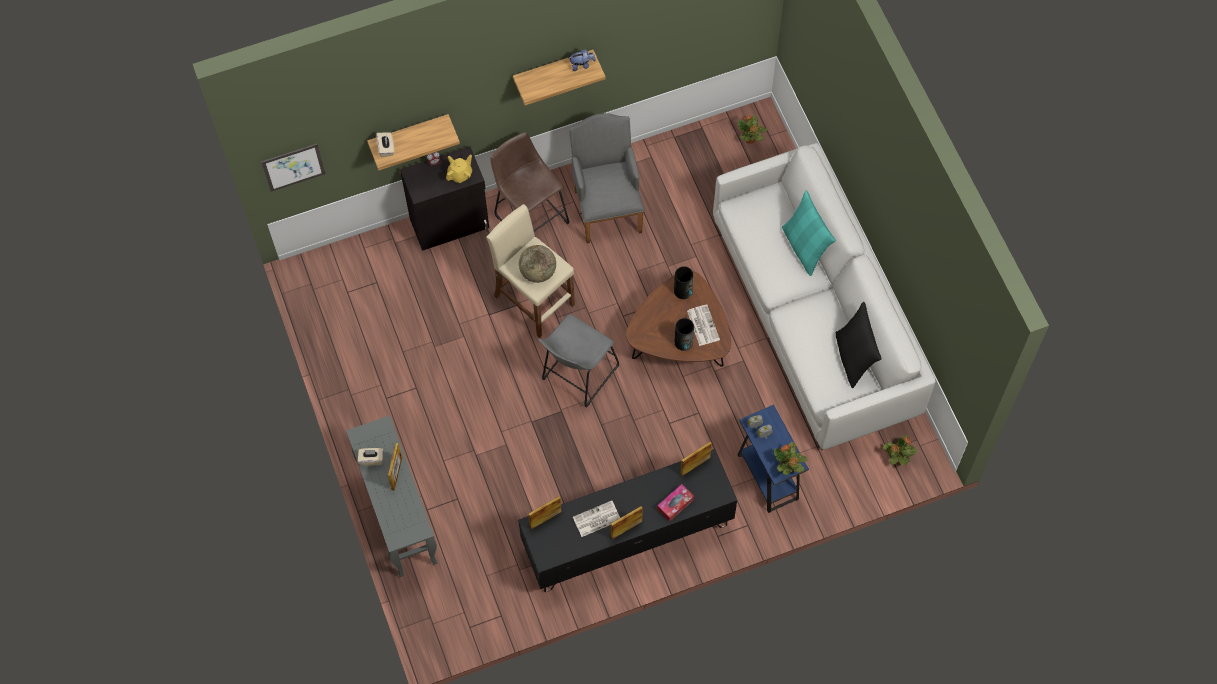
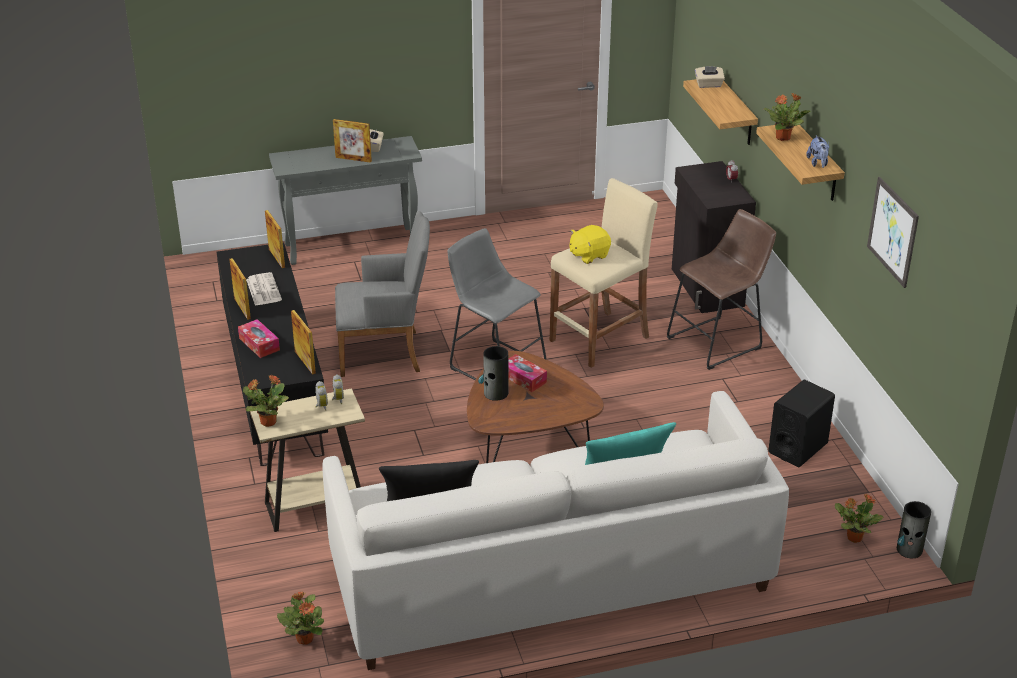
camera: 95 degrees right, 30 degrees down
picture [261,144,325,192] -> picture moved to [867,177,919,288]
yellow teapot [446,154,472,183] -> none
globe [519,245,556,283] -> yellow plush toy [570,225,611,264]
grey armchair [569,113,645,243] -> grey armchair moved to [335,211,430,377]
vase [674,266,693,299] -> vase moved to [897,501,931,558]
newspaper [687,305,720,346] -> none
blue side table [737,405,809,513] -> beige side table [250,388,365,532]
none -> tissue box [508,354,547,392]
none -> potted plant [764,93,810,141]
none -> black speaker [768,380,835,467]

